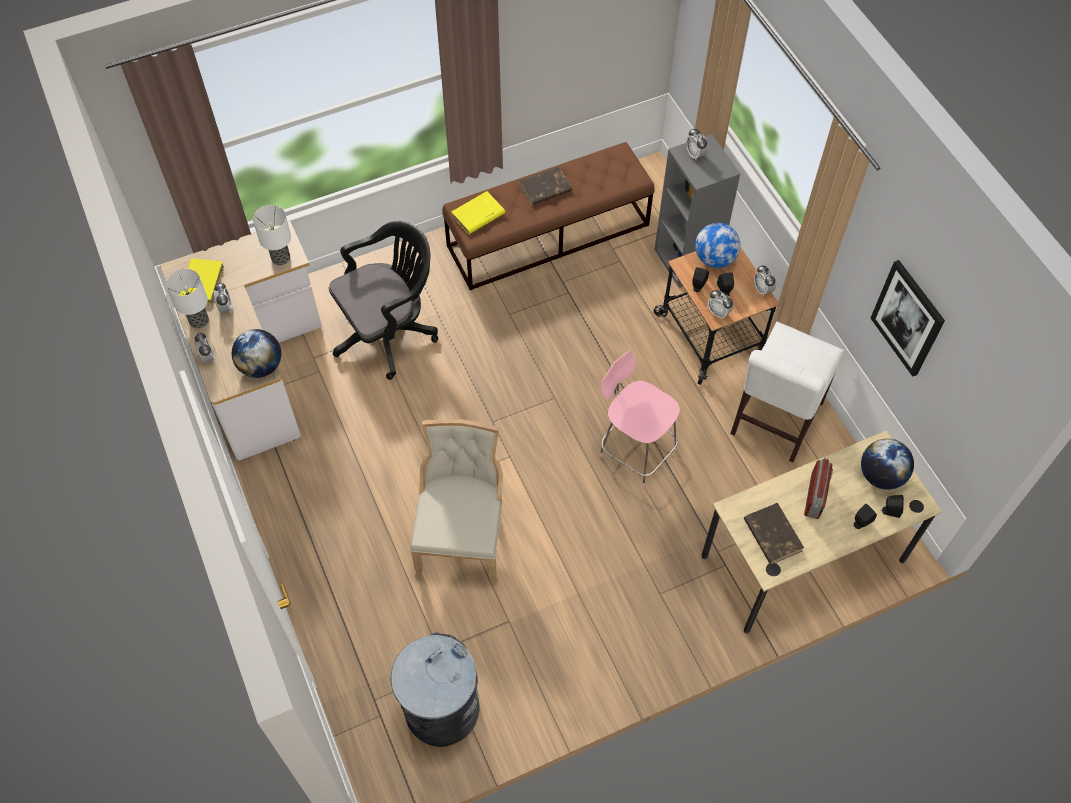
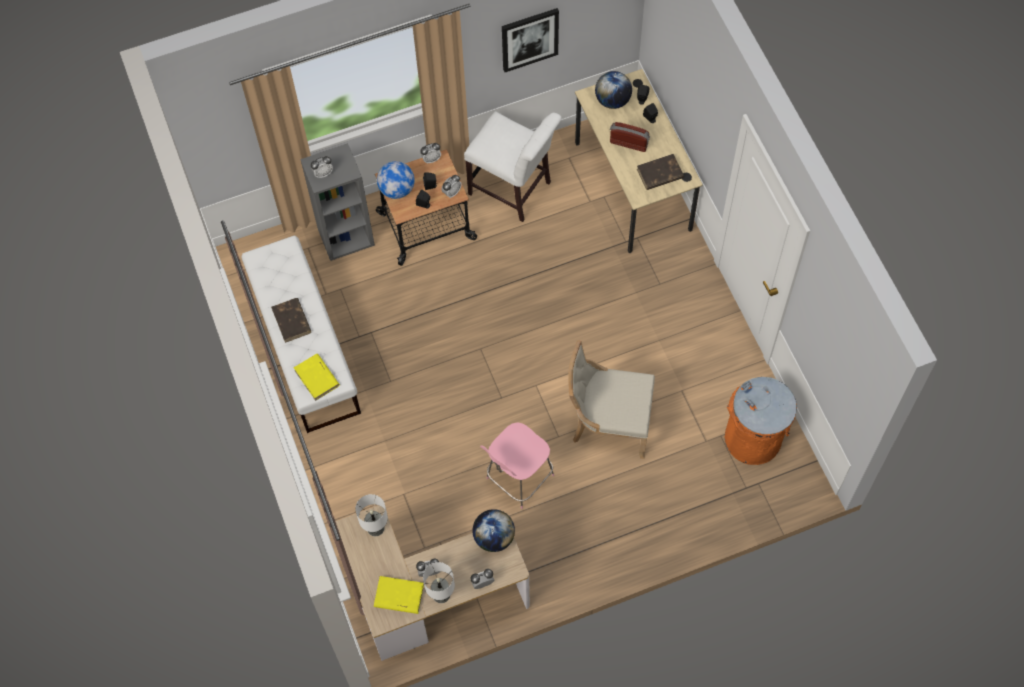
camera: 85 degrees left, 5 degrees up
black office chair [329,221,438,380] -> none
grey trash can [390,632,480,747] -> orange trash can [725,377,797,465]
brown bench [442,142,655,290] -> white bench [241,236,361,433]
pink chair [599,350,680,488] -> pink chair moved to [480,422,554,509]

